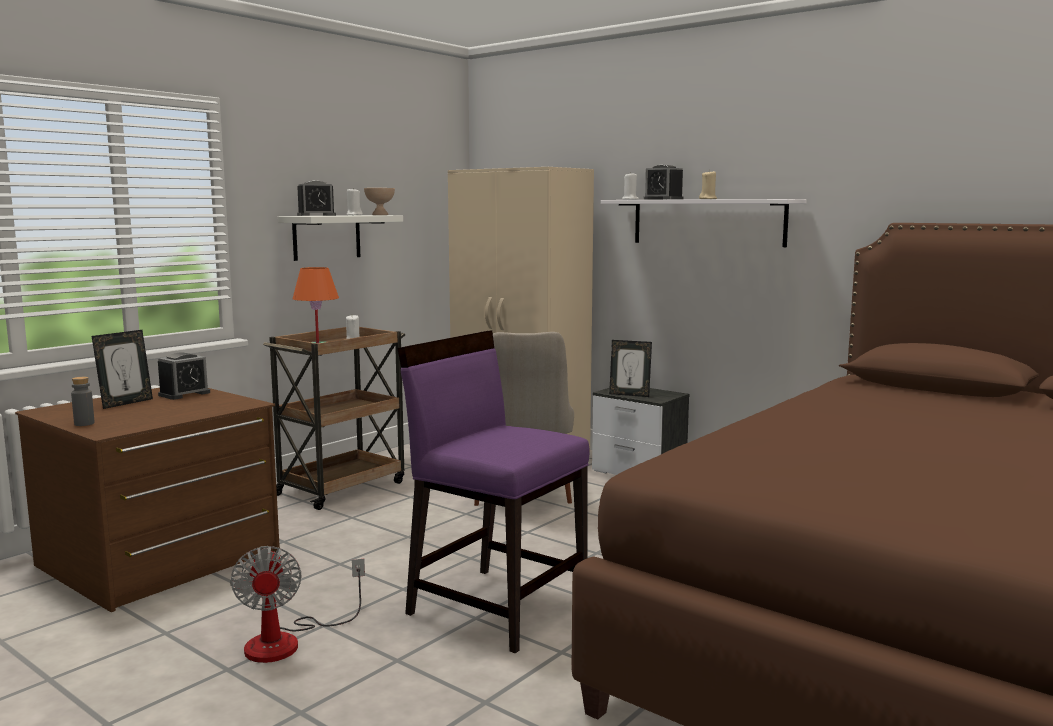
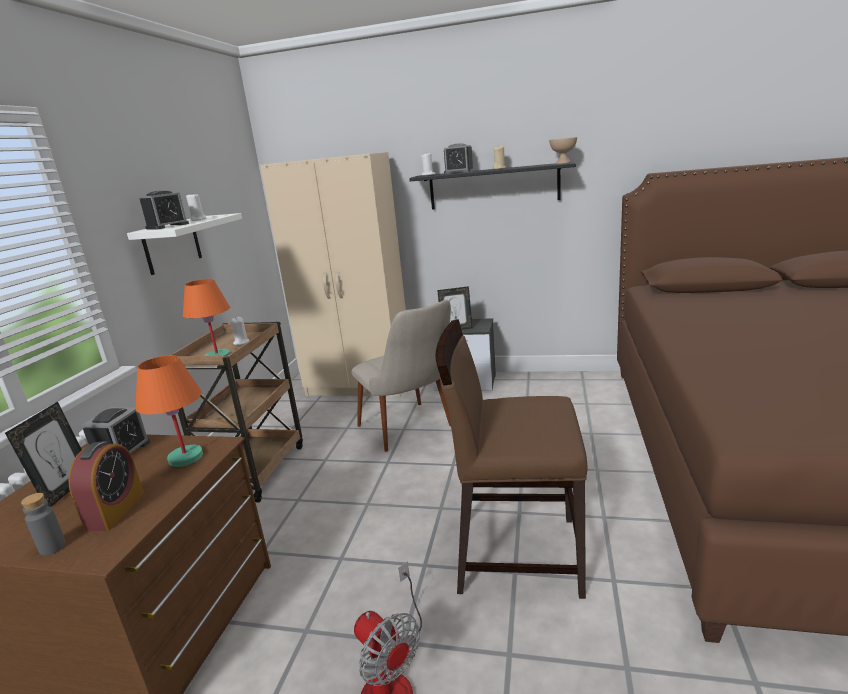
camera: 25 degrees left, 10 degrees up
beige bowl [364,188,395,215] -> beige bowl moved to [549,137,577,164]
purple chair [397,330,590,653] -> brown chair [436,319,588,599]
white shelf [601,199,807,247] -> black shelf [409,162,576,210]
none -> alarm clock [68,441,144,532]
none -> orange table lamp [135,355,203,467]

